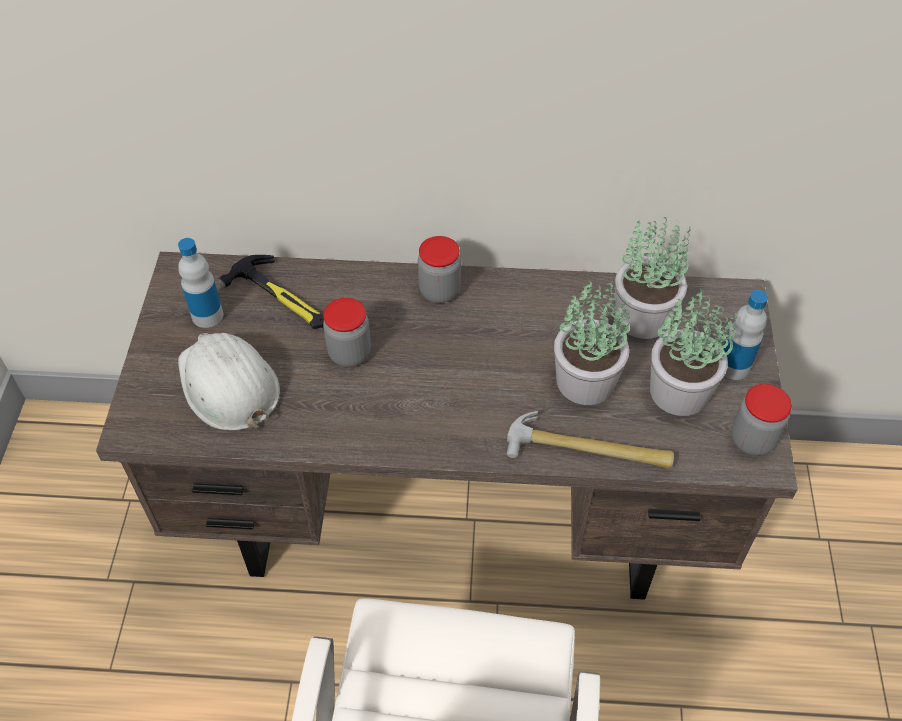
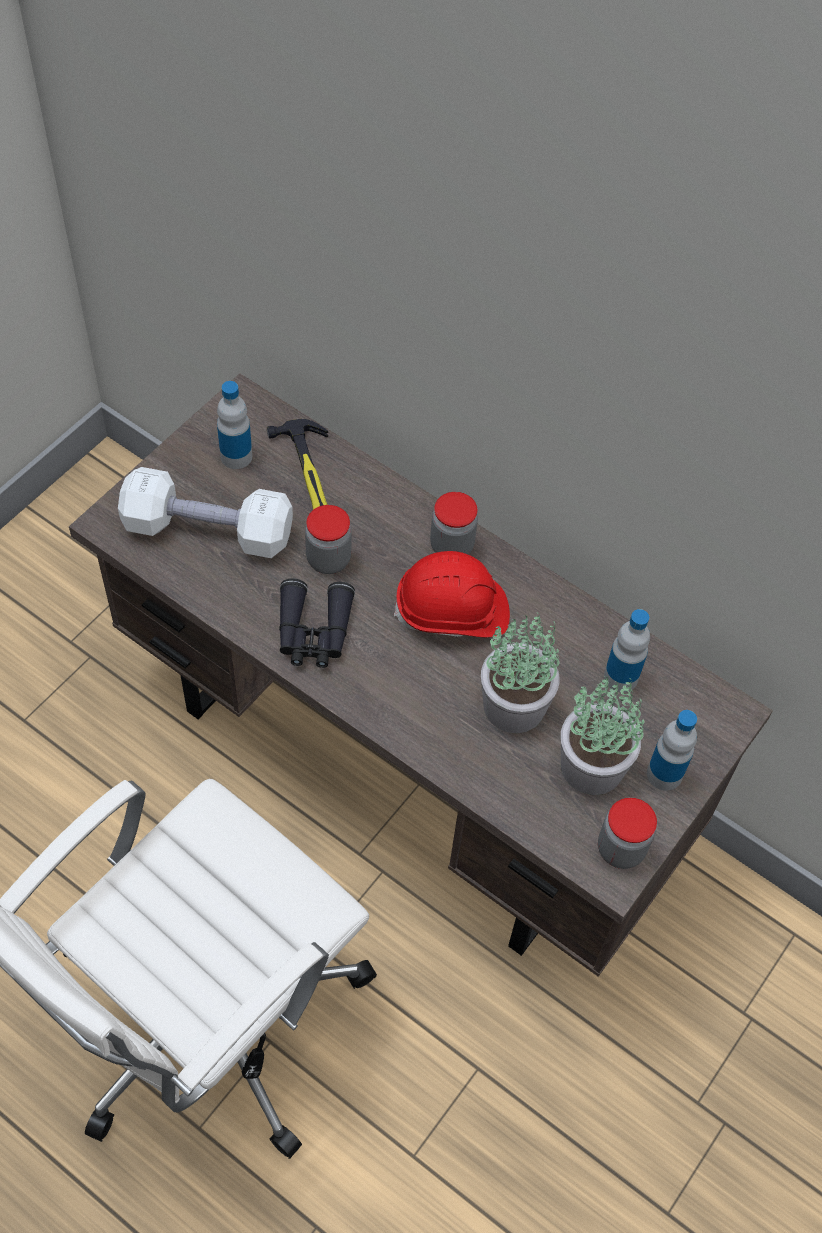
camera: 30 degrees right, 5 degrees up
white hard hat [178,333,280,431] -> white dumbbell [118,467,293,558]
hammer [507,411,674,469] -> none
potted plant [615,217,691,339] -> bottle [604,609,650,692]
none -> black binoculars [279,578,355,668]
none -> red hard hat [394,551,510,637]

